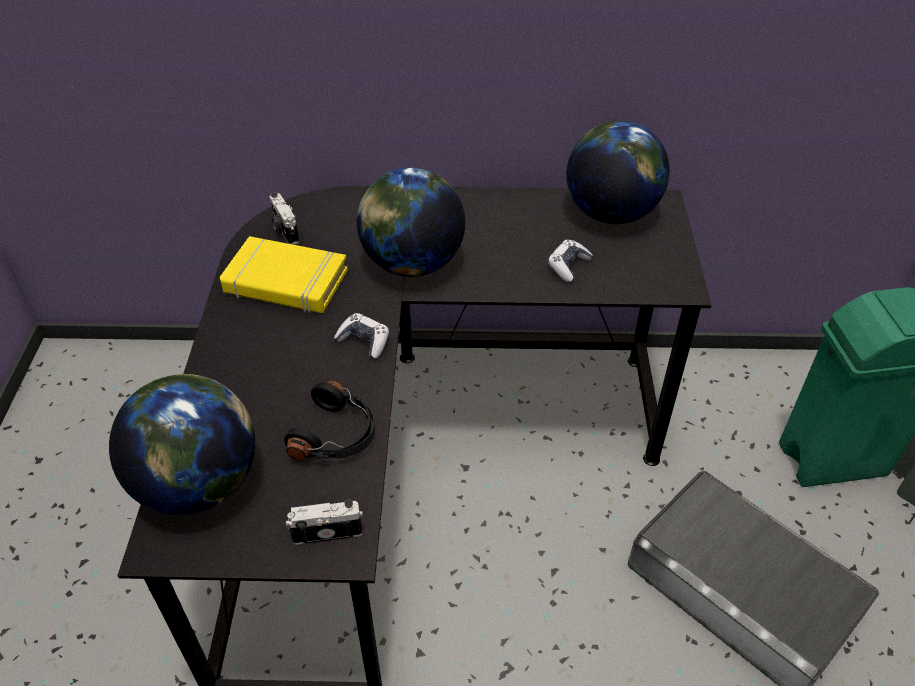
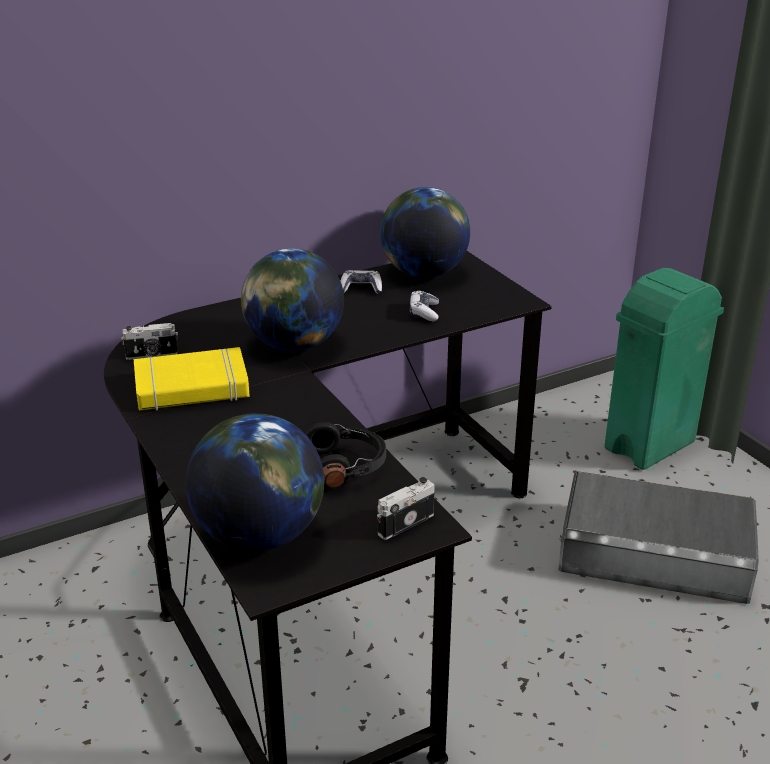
camera: 30 degrees left, 15 degrees down
camera [270,193,299,245] -> camera turned 45 degrees counterclockwise [121,323,178,360]
game controller [334,313,389,359] -> game controller moved to [341,270,382,294]

